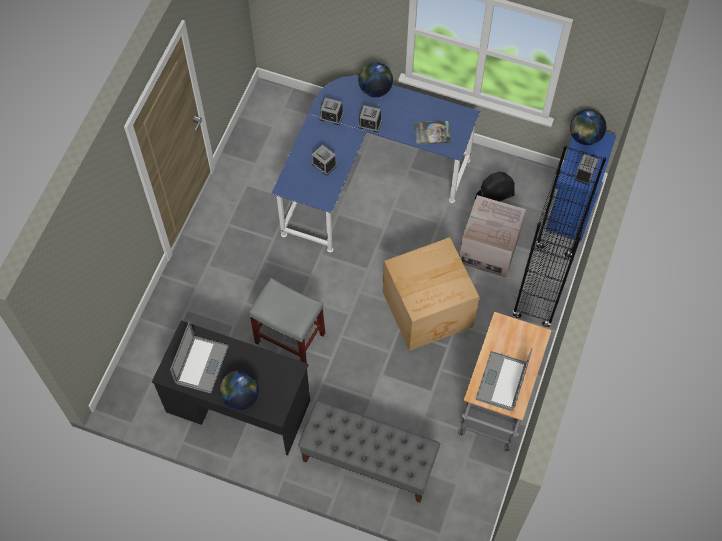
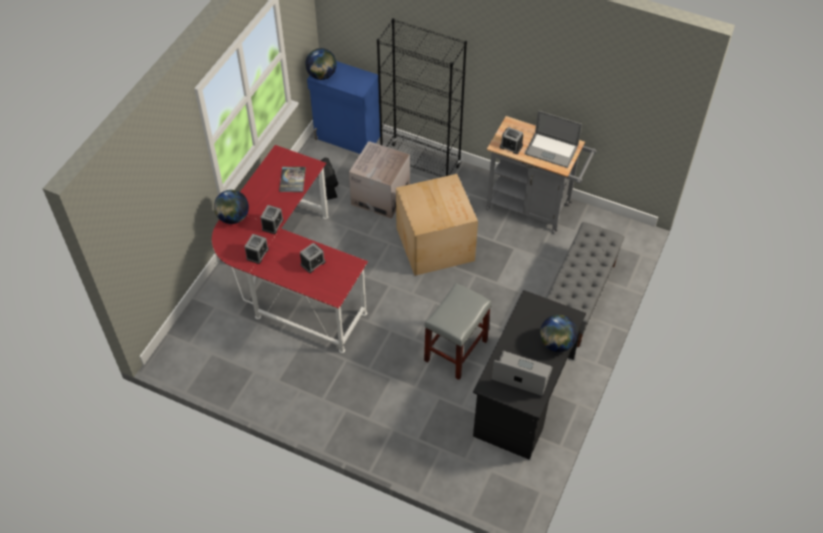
camera: 85 degrees left, 10 degrees down
blue desk [271,76,480,252] -> red desk [212,145,368,353]
alarm clock [575,154,599,185] -> alarm clock moved to [500,127,523,154]

